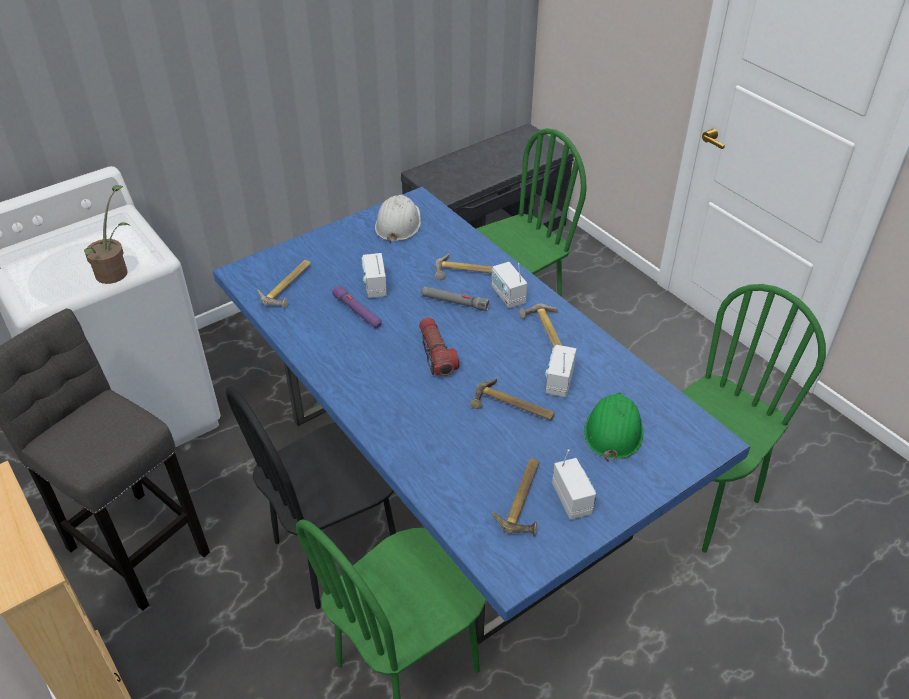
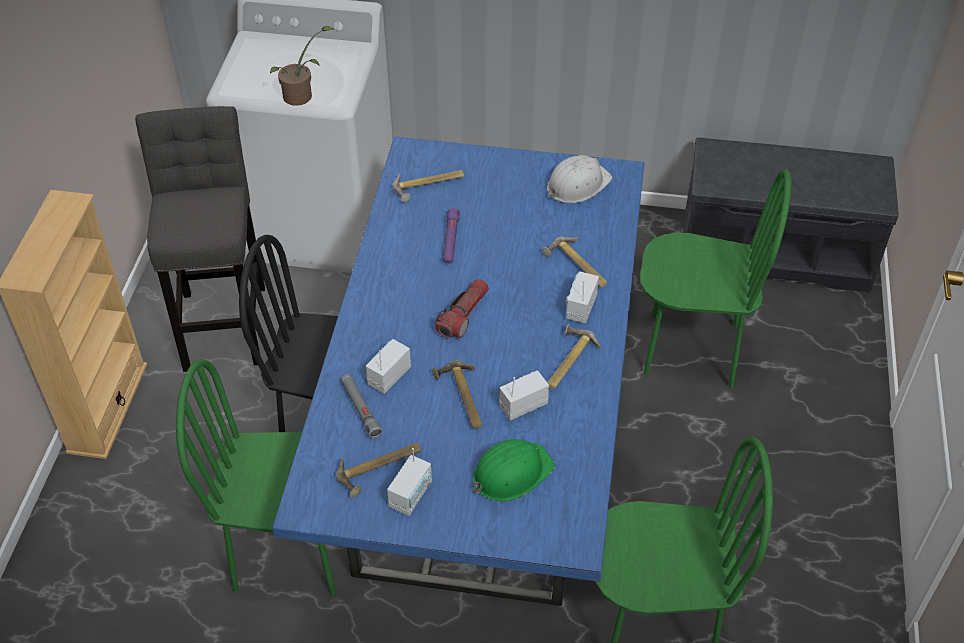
camera: 45 degrees right, 5 degrees up
radio [361,253,387,298] -> radio moved to [366,339,411,394]
grey flashlight [421,287,489,311] -> grey flashlight moved to [341,374,382,438]

